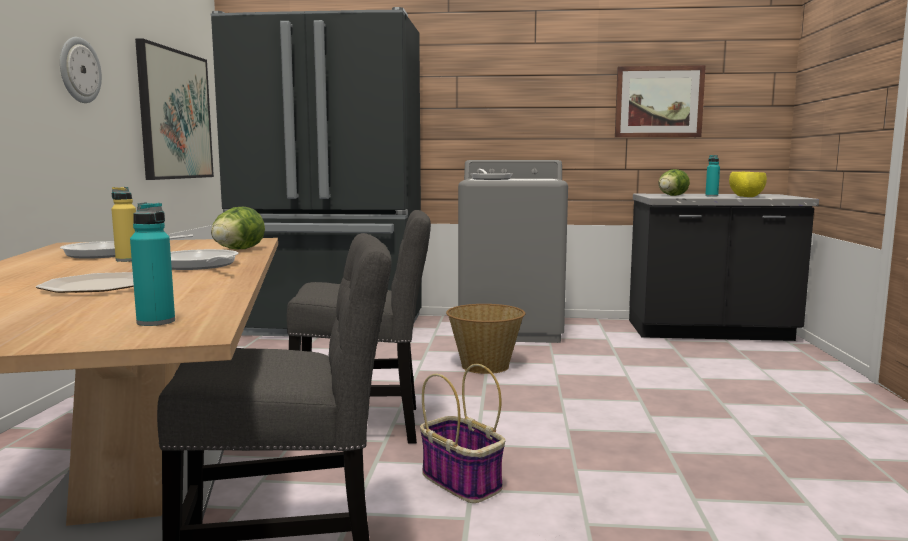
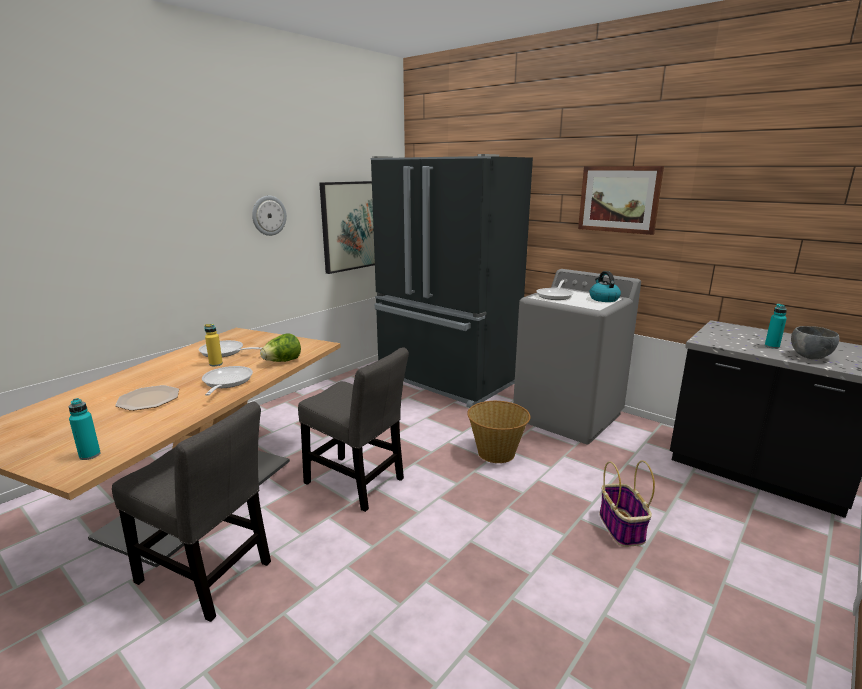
camera: 35 degrees right, 10 degrees up
basket [420,364,505,503] -> basket moved to [600,461,655,547]
picture [615,65,706,138] -> picture moved to [578,166,664,235]
lettuce [658,169,690,196] -> none
yellow bowl [729,172,767,197] -> grey bowl [791,326,839,359]
none -> kettle [589,271,621,302]

